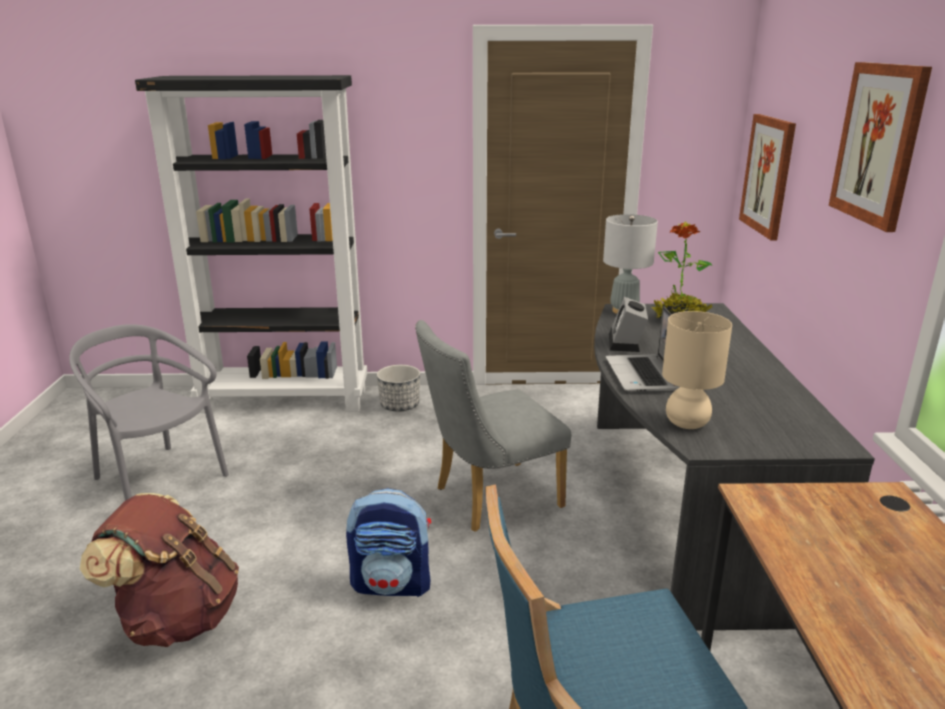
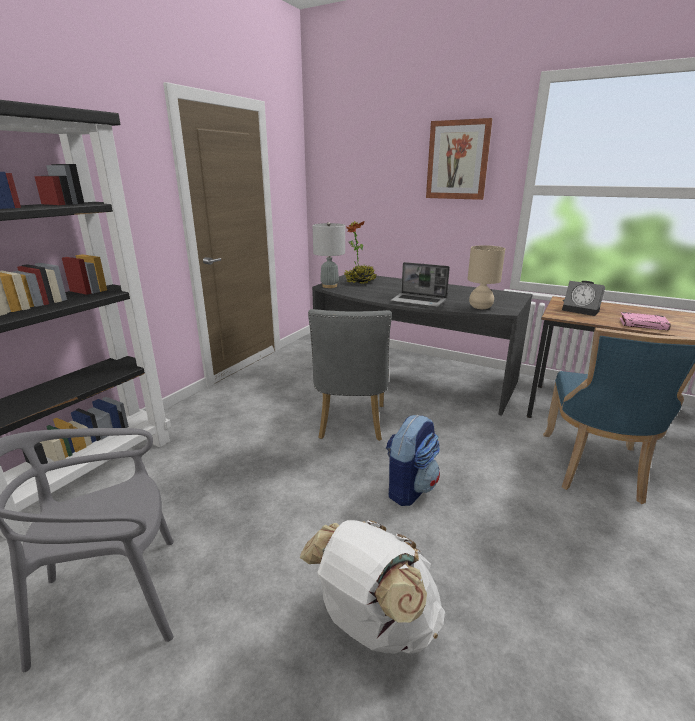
camera: 60 degrees left, 0 degrees up
brown backpack [80,493,239,647] -> white backpack [300,520,445,654]
planter [377,365,420,412] -> none
alarm clock [609,297,648,352] -> alarm clock moved to [562,281,606,316]
picture [739,114,796,240] -> none
none -> pink book [620,312,671,330]

